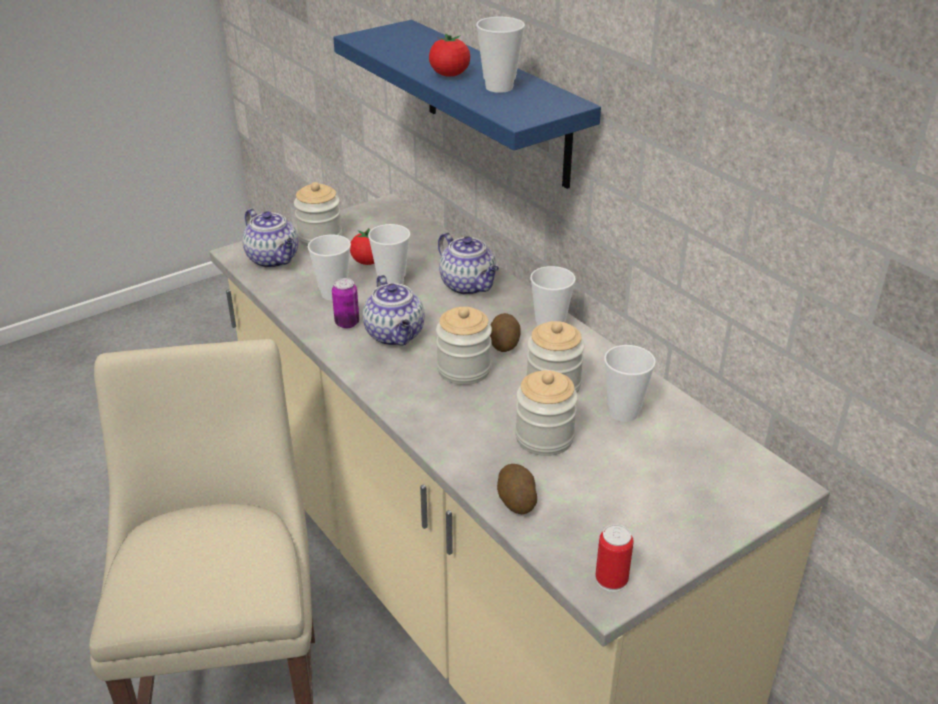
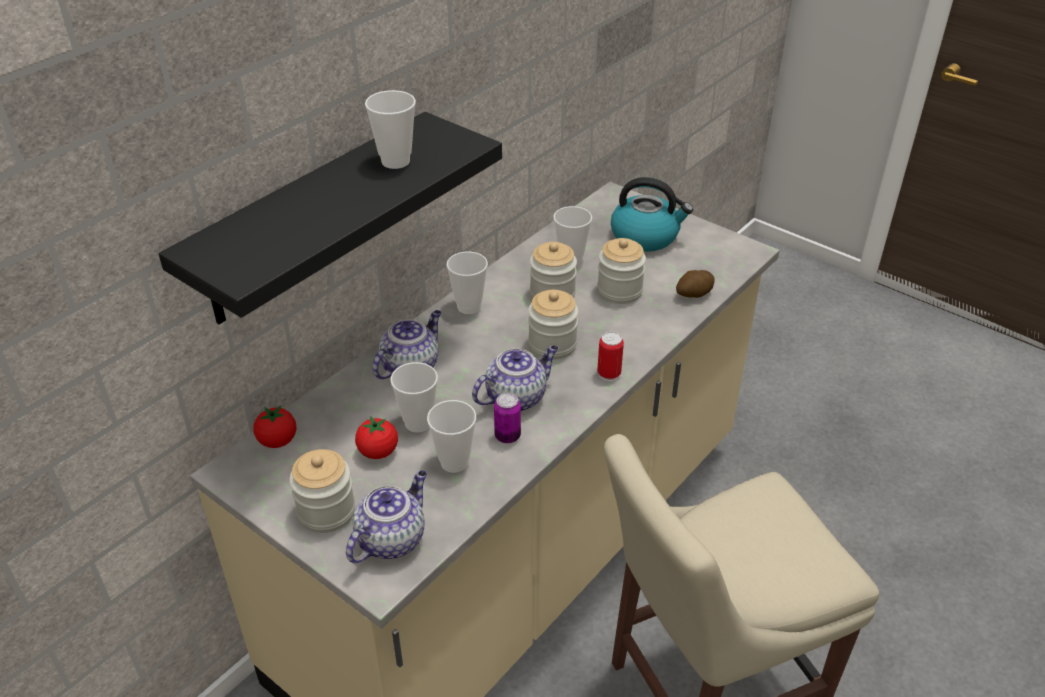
camera: 105 degrees left, 5 degrees up
blue shelf [333,20,601,189] -> black shelf [159,112,502,324]
tomato [429,33,470,77] -> tomato moved to [253,405,296,448]
potato [490,313,521,352] -> none
can [595,524,634,592] -> can moved to [597,332,624,381]
none -> kettle [611,177,693,252]

